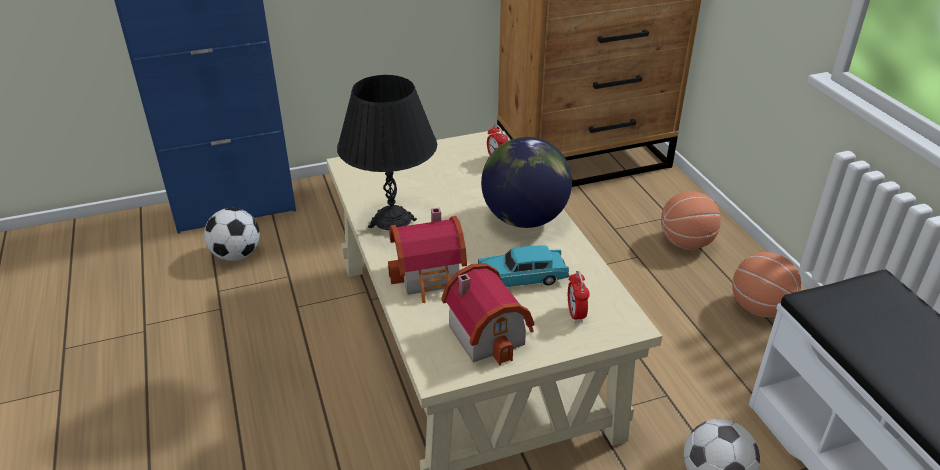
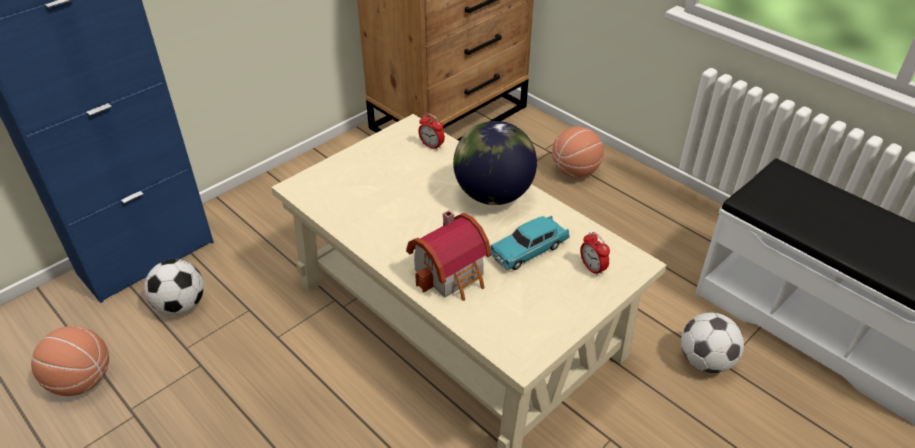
camera: 25 degrees left, 5 degrees up
black table lamp [337,75,437,230] -> none
toy house [441,263,534,365] -> none
basketball [732,252,801,317] -> basketball moved to [31,326,109,396]

